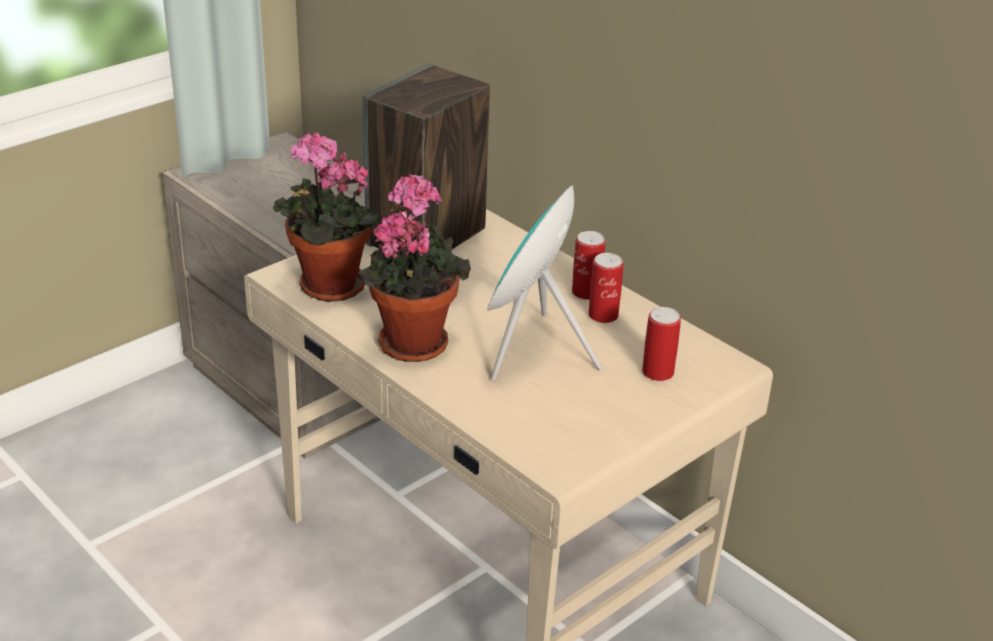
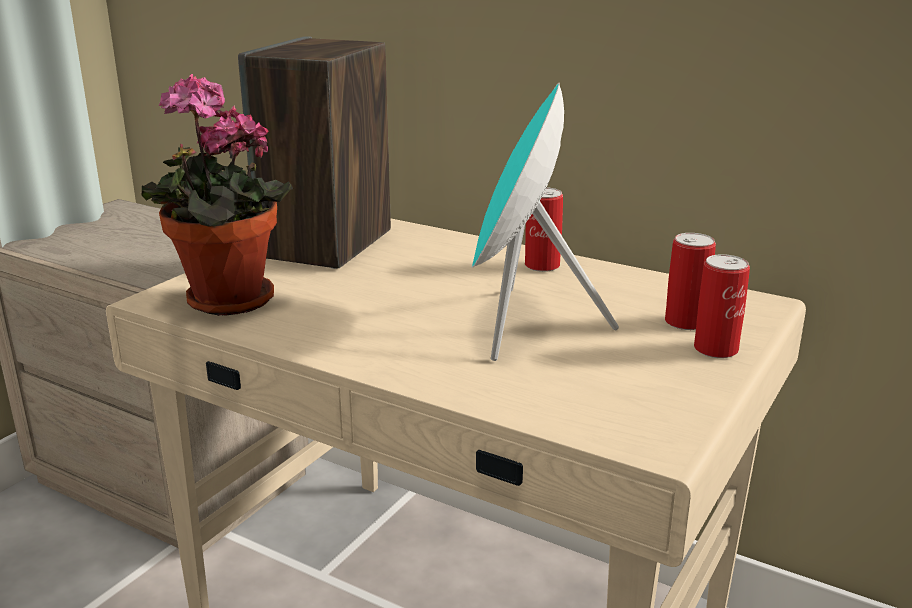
camera: 15 degrees left, 10 degrees down
potted plant [358,174,471,362] -> none
can [588,253,623,323] -> can moved to [694,254,750,358]

